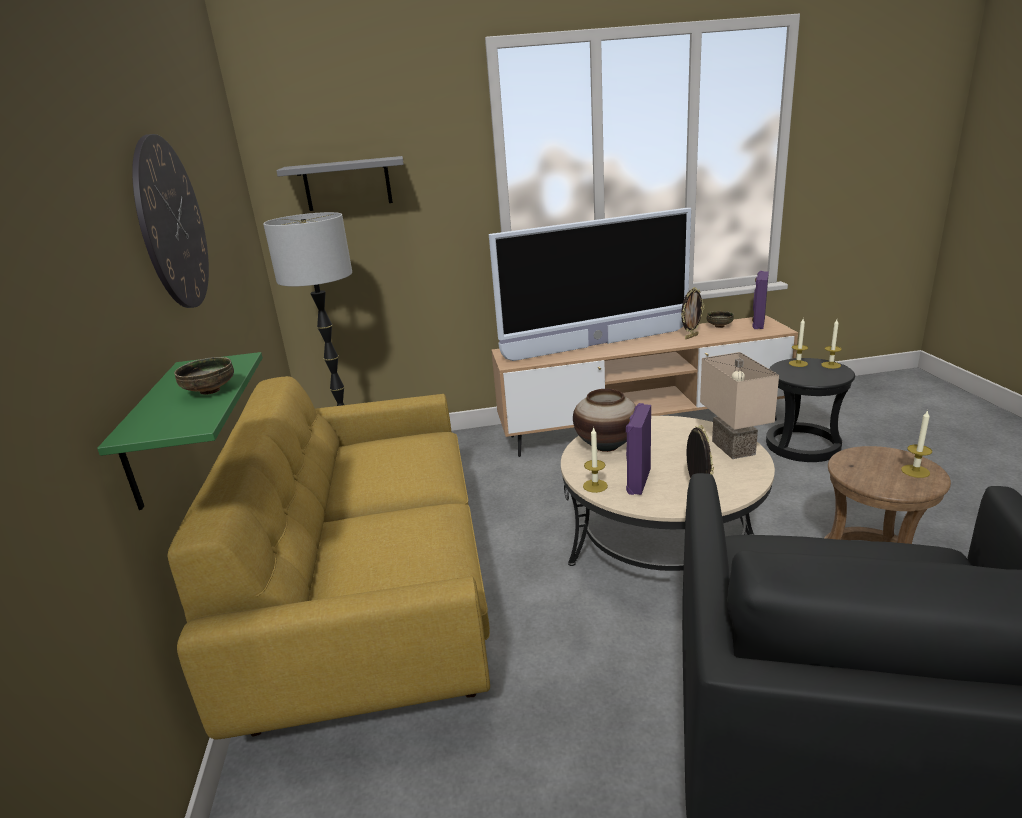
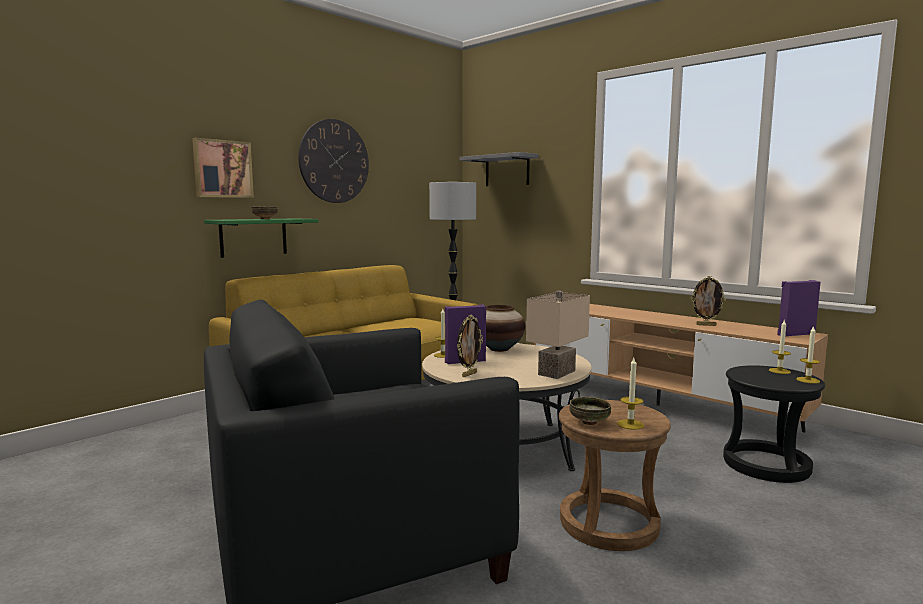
camera: 50 degrees right, 15 degrees down
television [489,208,691,361] -> none
bowl [707,311,734,328] -> bowl moved to [569,397,611,425]
none -> picture [192,138,254,198]

